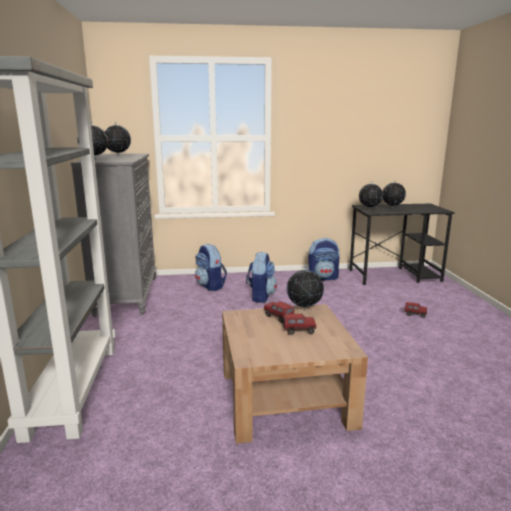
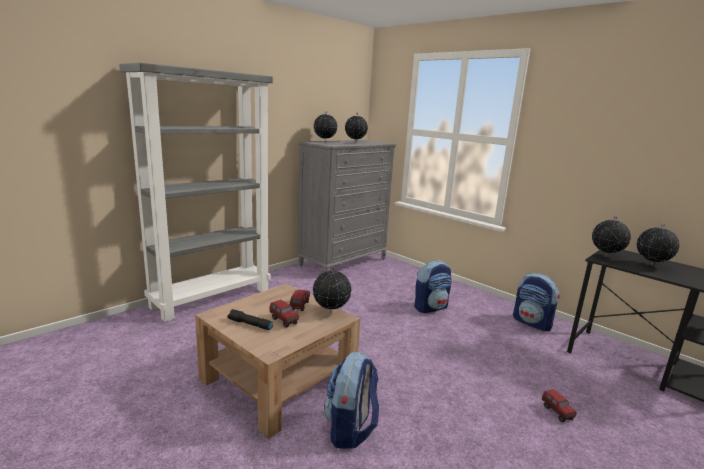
camera: 50 degrees right, 0 degrees up
backpack [195,244,227,291] -> backpack moved to [324,352,379,449]
none -> black flashlight [228,309,273,330]

